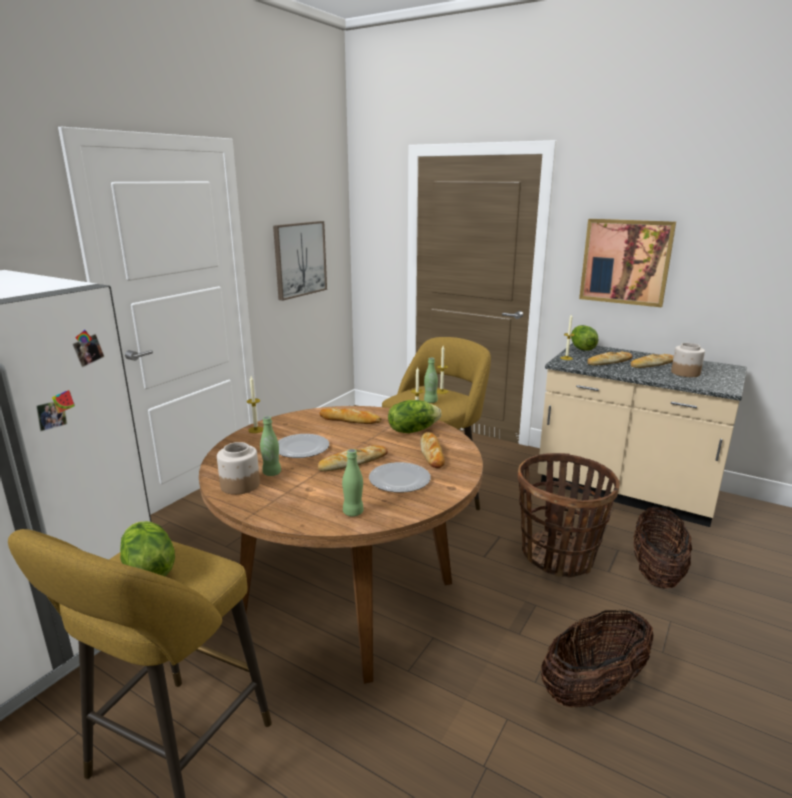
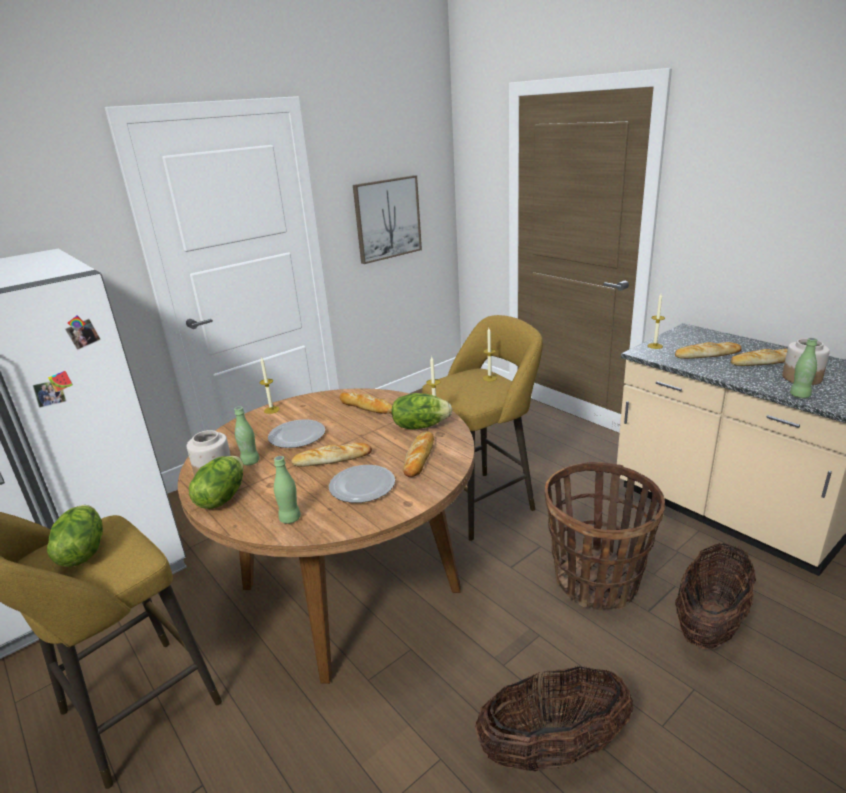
camera: 20 degrees right, 5 degrees up
green bottle [424,358,438,403] -> green bottle moved to [790,338,817,398]
lettuce [571,325,599,351] -> lettuce moved to [189,456,244,509]
picture [579,219,676,307] -> none

